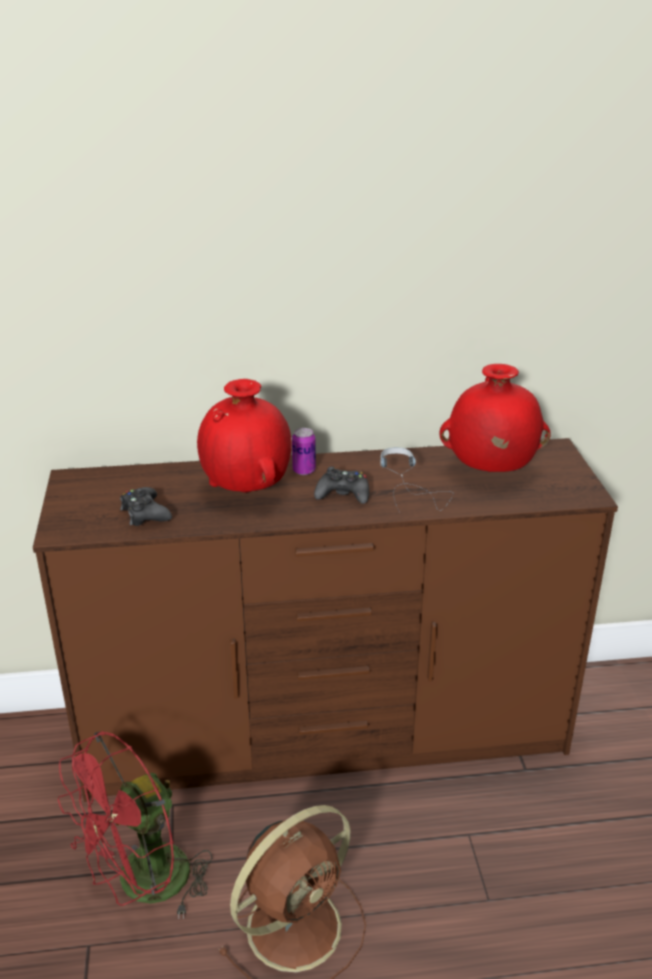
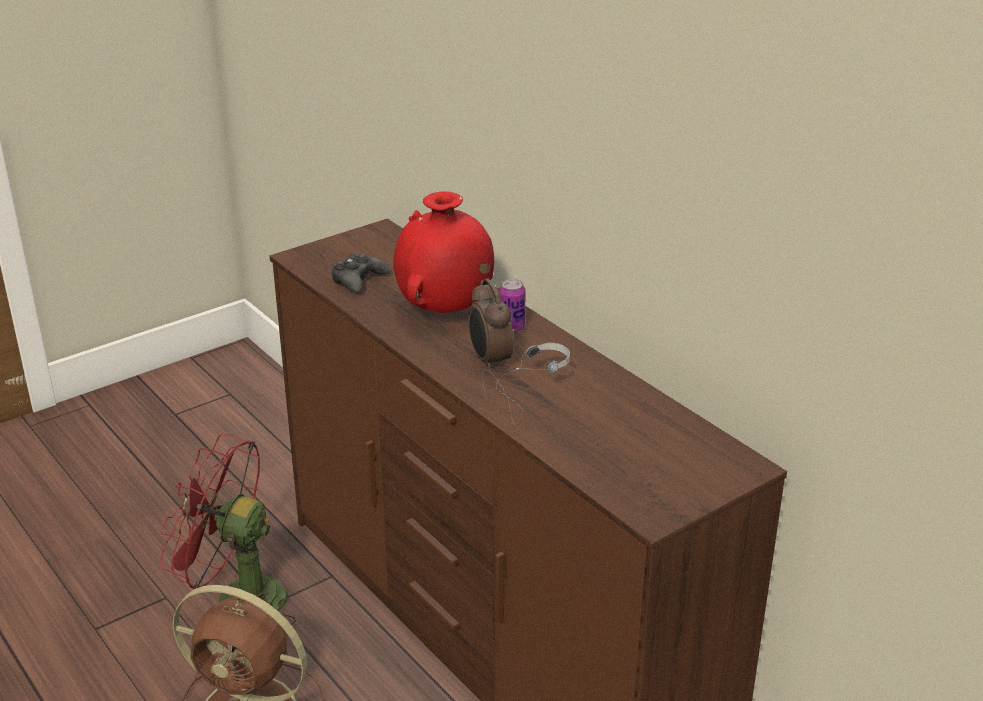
camera: 60 degrees right, 0 degrees up
black game controller [314,466,369,504] -> alarm clock [468,278,514,372]
red vase [439,364,551,472] -> none

